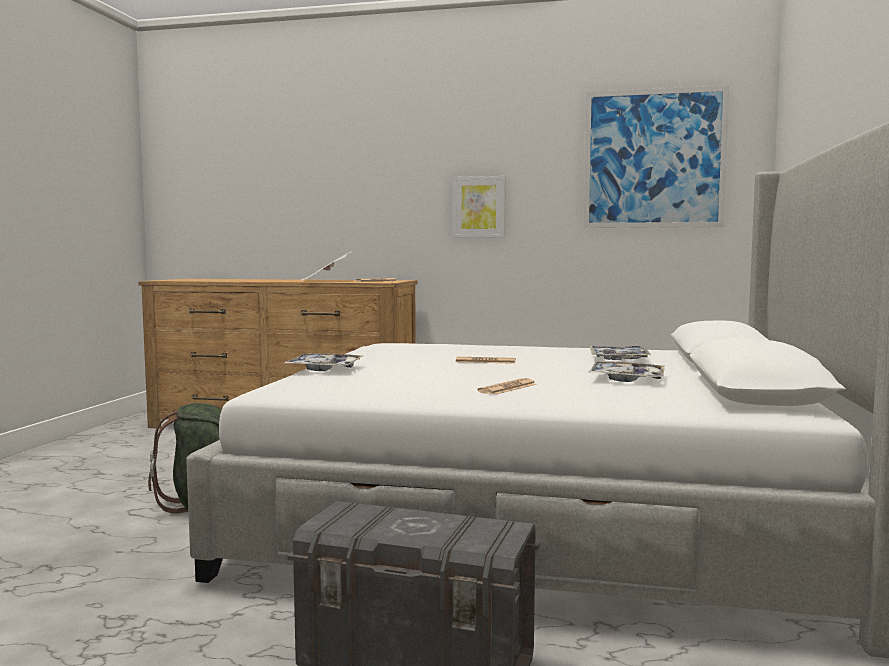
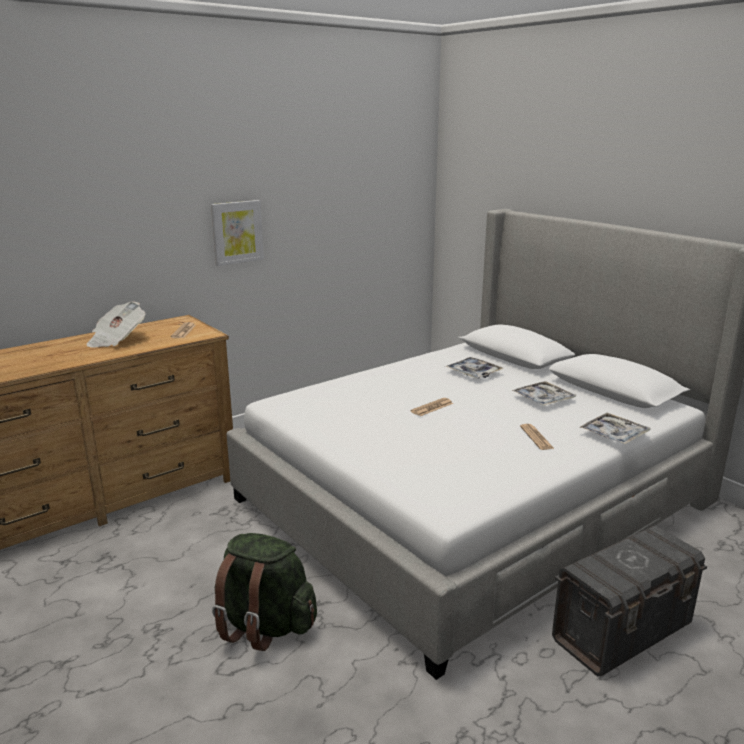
camera: 50 degrees left, 15 degrees up
tray [283,353,363,371] -> tray moved to [579,413,650,444]
picture [584,85,729,228] -> none

